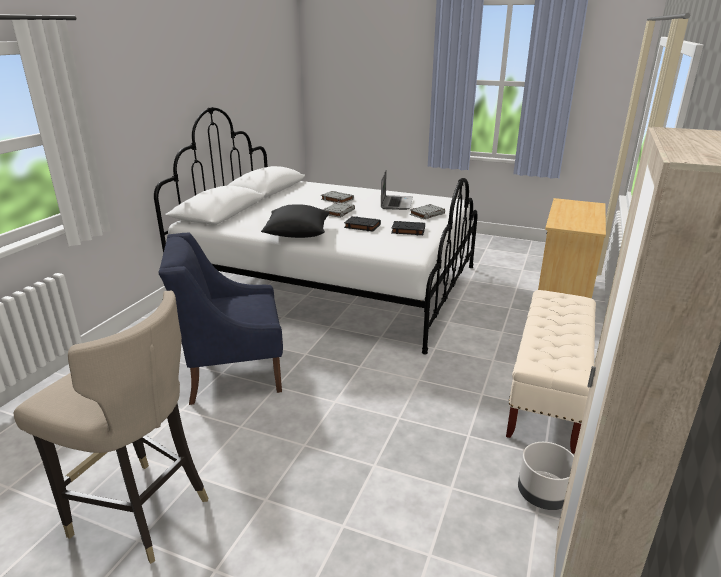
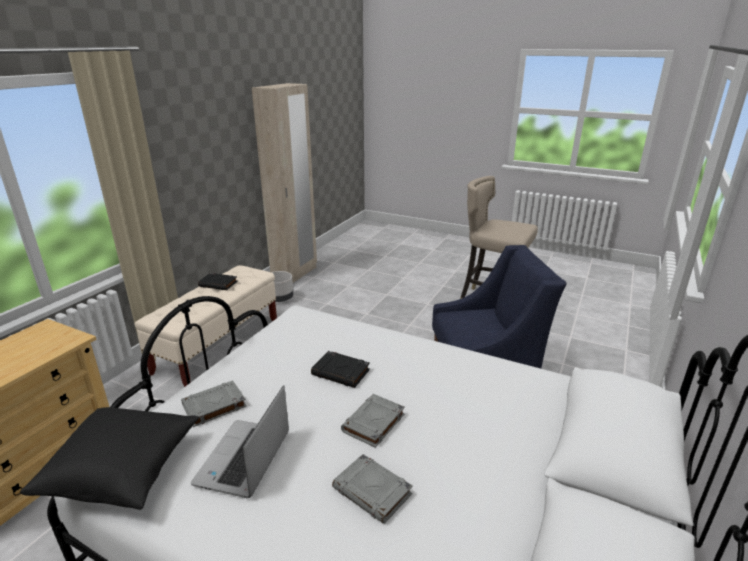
camera: 175 degrees left, 0 degrees up
black pillow [261,205,330,238] -> black pillow moved to [20,407,199,510]
black book [391,221,425,235] -> black book moved to [198,273,237,290]

